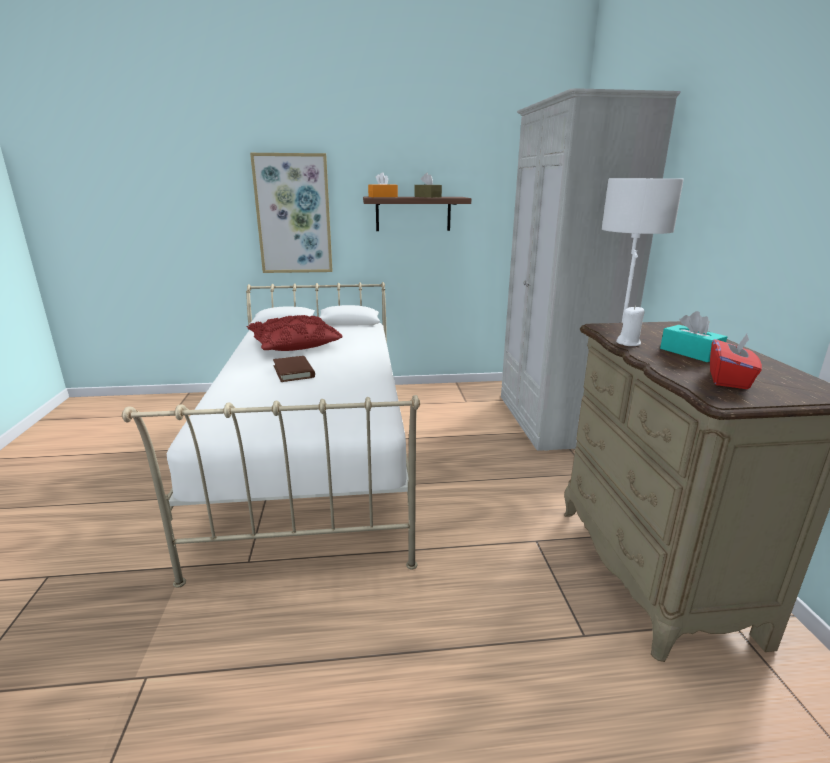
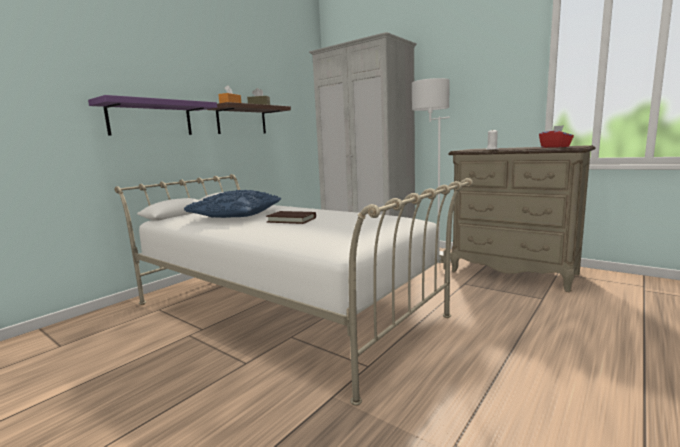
camera: 45 degrees left, 10 degrees down
red pillow [246,315,343,351] -> blue pillow [184,190,281,218]
picture [250,153,332,273] -> purple shelf [88,95,217,136]
turquoise tissue box [660,311,727,362] -> none

